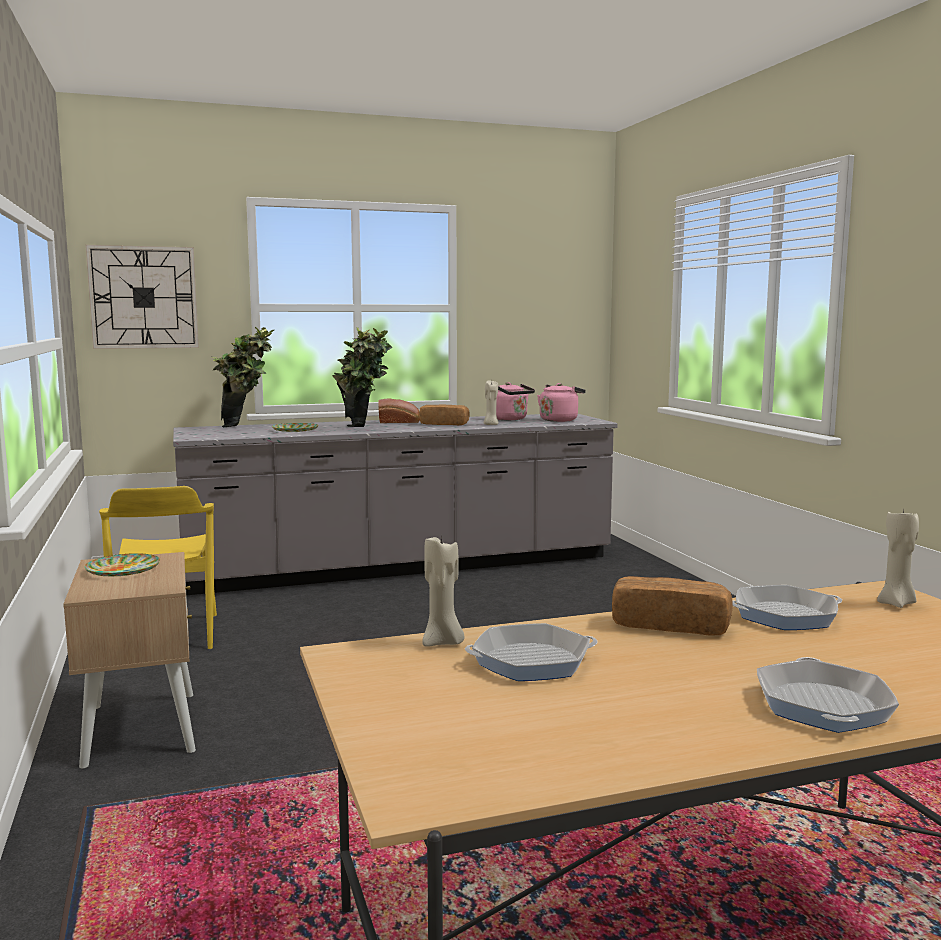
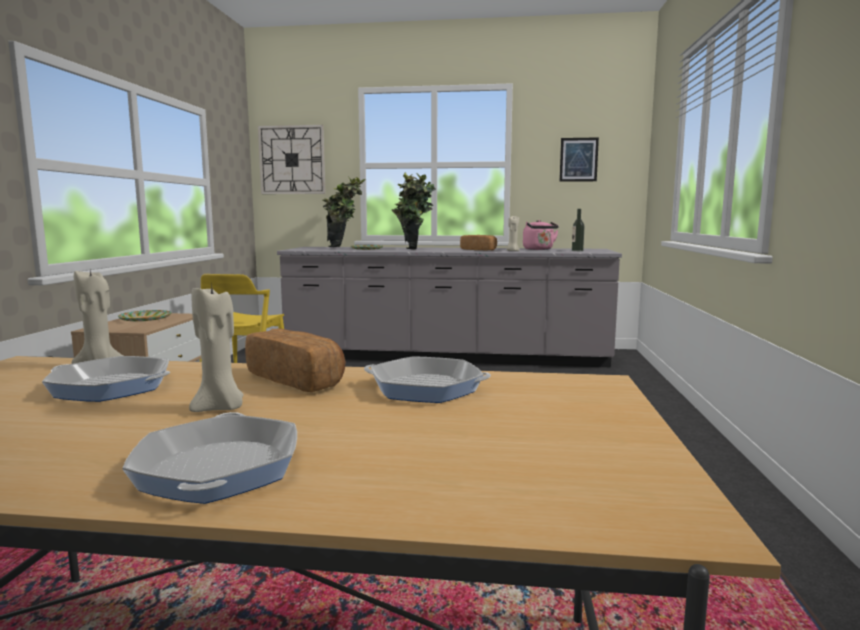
camera: 25 degrees right, 0 degrees up
bread [378,399,420,423] -> none
pink kettle [537,383,586,422] -> bottle [572,209,584,251]
frying pan [757,657,899,733] -> frying pan turned 135 degrees clockwise [122,412,297,504]
beige candle [877,509,919,608] -> beige candle moved to [189,284,243,412]
none -> picture [560,137,599,182]

